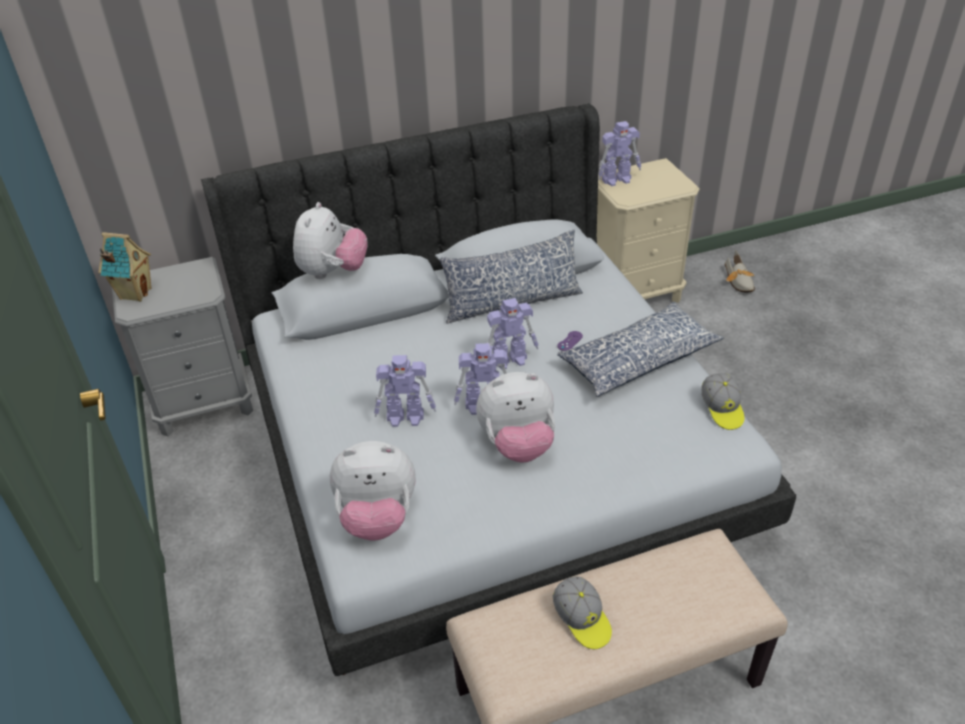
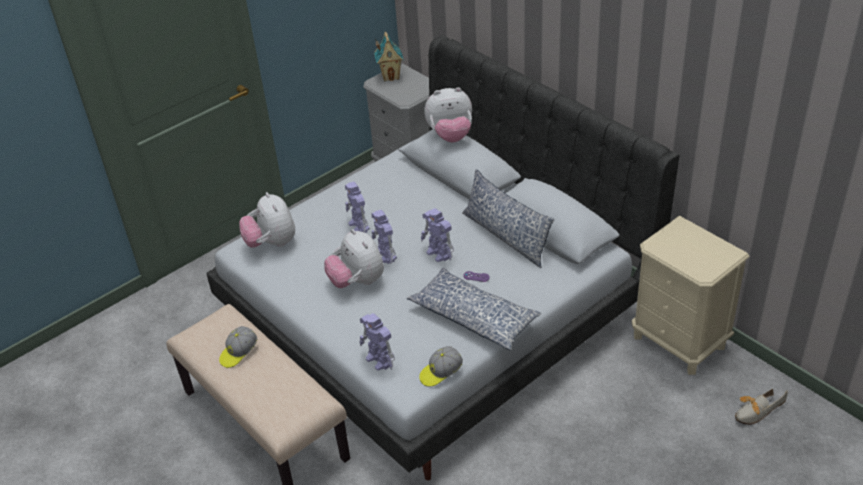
camera: 70 degrees right, 0 degrees up
toy robot [598,121,641,186] -> toy robot moved to [360,313,395,371]

